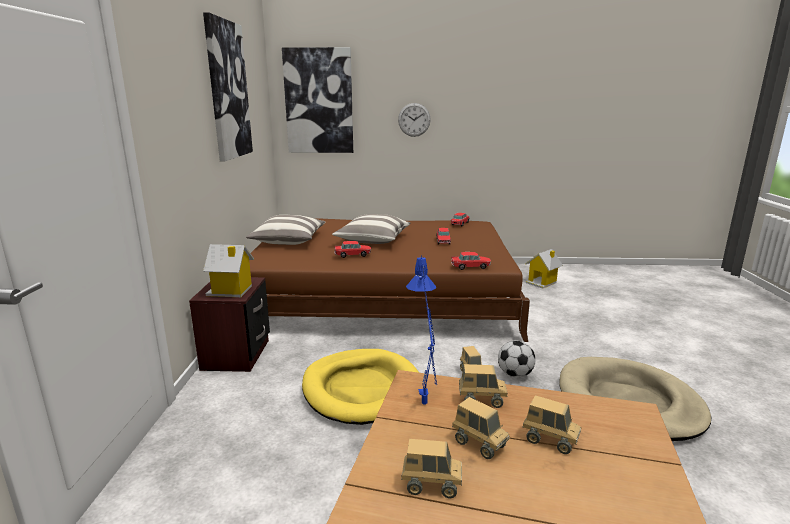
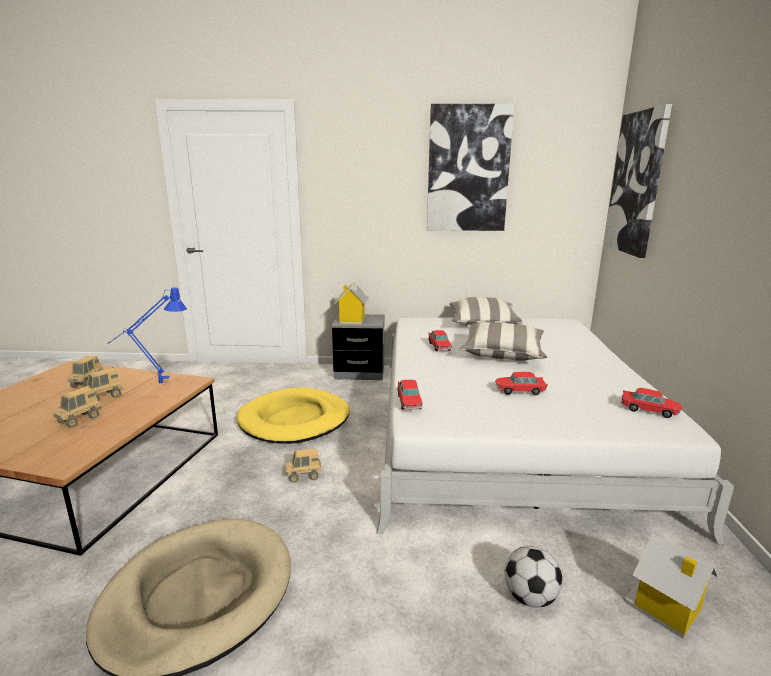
camera: 90 degrees right, 0 degrees up
brown nightstand [189,277,270,372] -> grey nightstand [332,314,384,380]
brown bed [249,218,530,342] -> white bed [377,317,734,544]
wall clock [398,103,431,137] -> none
toy truck [459,364,507,408] -> none
football [498,340,535,378] -> football moved to [504,546,562,608]

